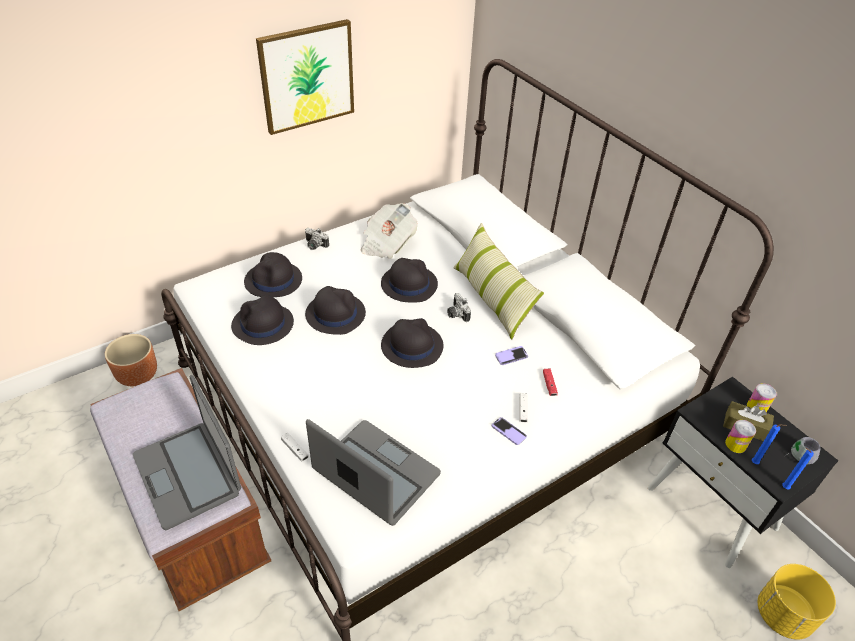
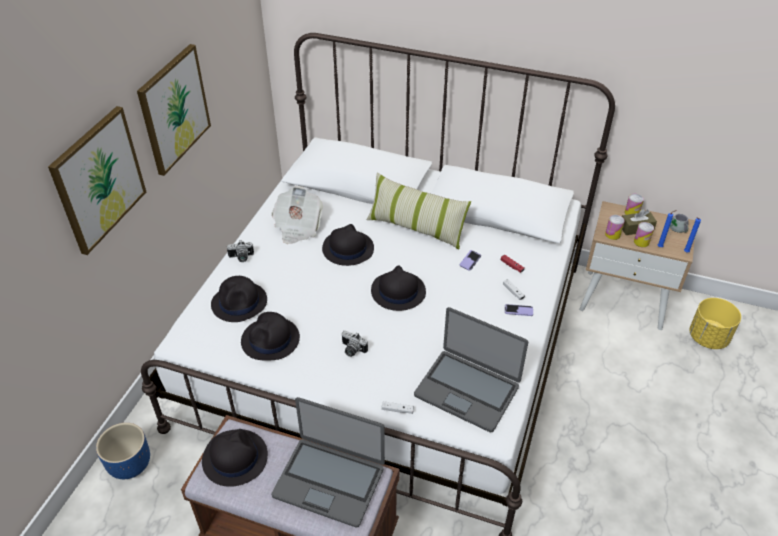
camera: 35 degrees left, 0 degrees up
brown planter [105,334,157,386] -> blue planter [96,423,150,479]
black hat [305,286,366,335] -> black hat moved to [202,429,268,487]
laptop [306,419,441,526] -> laptop turned 150 degrees counterclockwise [414,307,528,432]
camera [447,293,471,322] -> camera moved to [341,331,368,357]
black nightstand [648,377,838,568] -> beige nightstand [579,201,695,330]
none -> picture [48,106,146,255]
none -> can [605,215,625,240]

